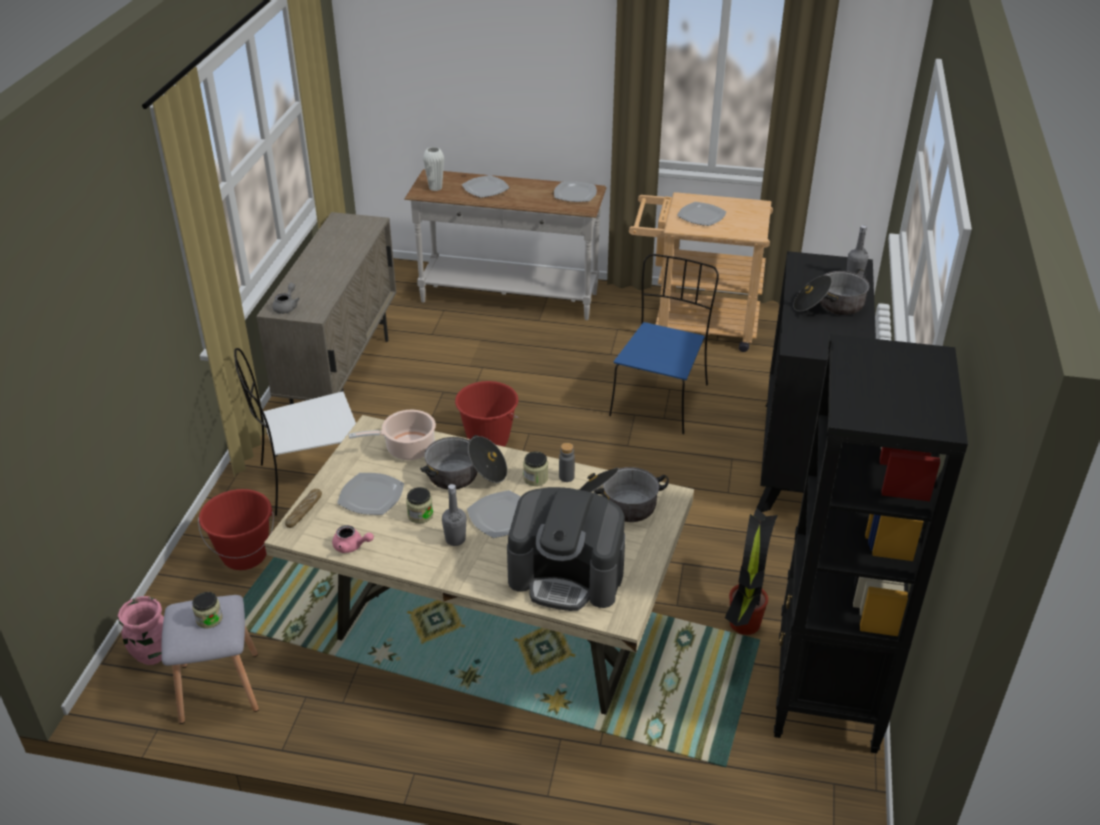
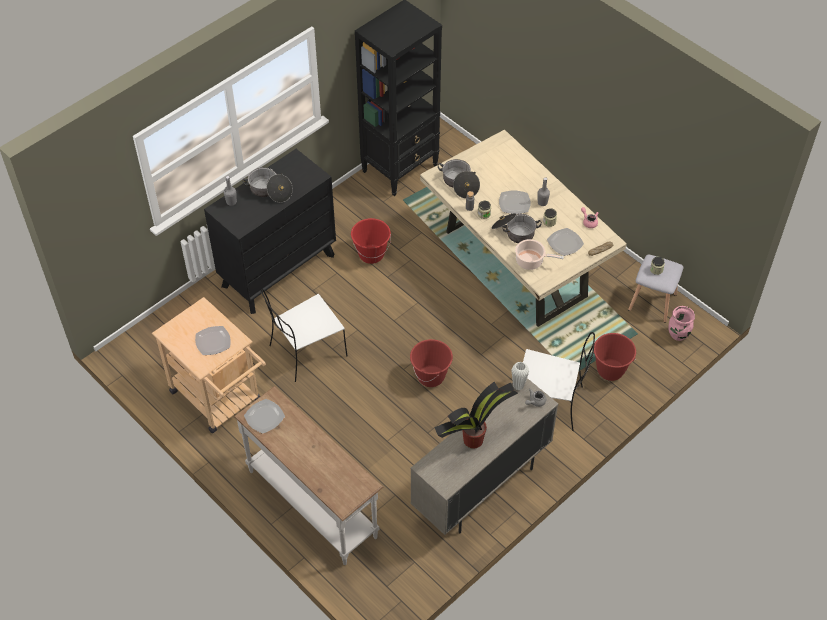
camera: 145 degrees left, 15 degrees up
white vase [423,147,444,191] -> white vase moved to [511,362,529,390]
plate [462,175,510,198] -> none
coffee machine [507,487,625,611] -> none
blue chair [609,254,719,434] -> white chair [261,289,348,382]
potted plant [725,508,778,635] -> potted plant moved to [434,382,518,449]
none -> red bucket [351,218,391,264]

